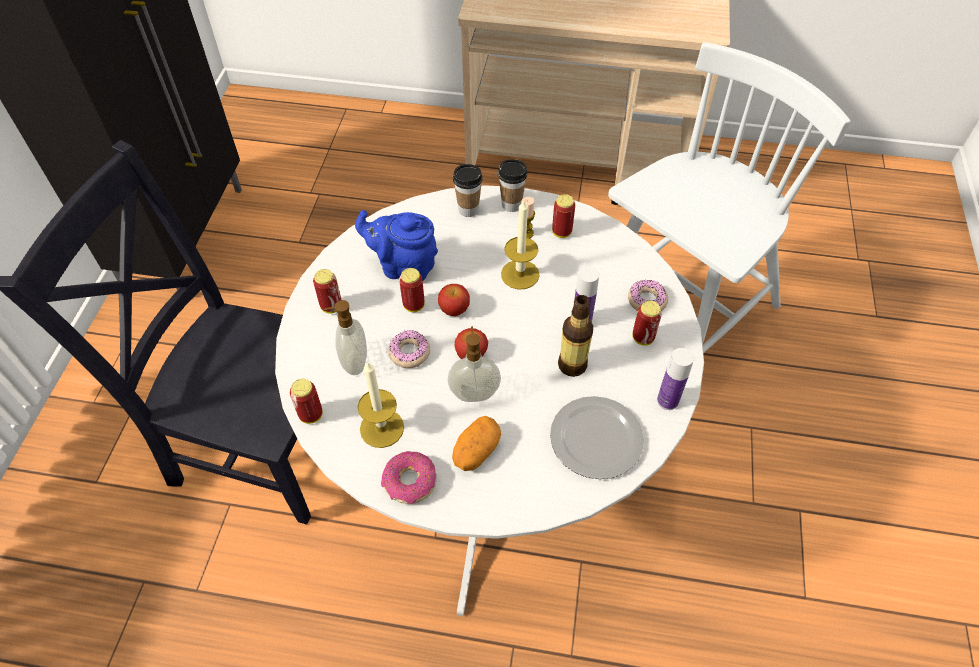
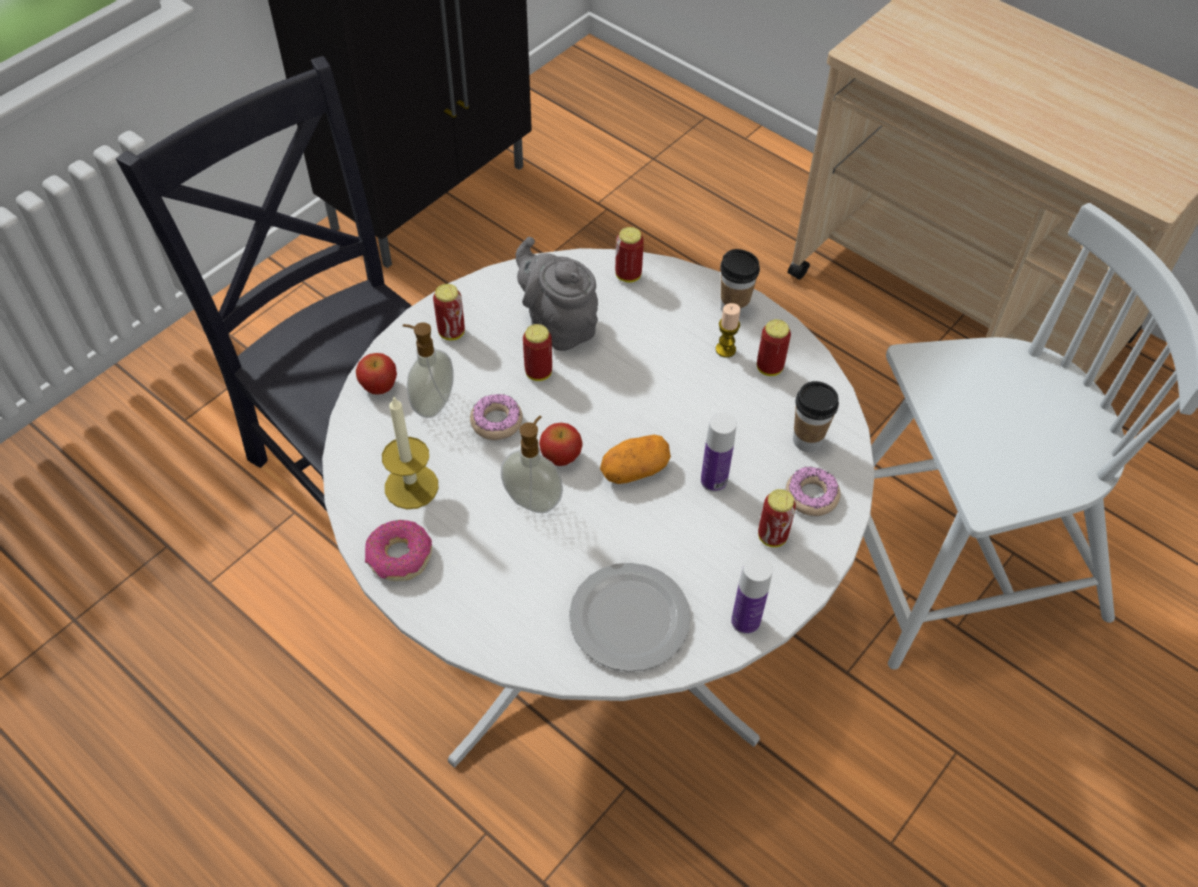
camera: 30 degrees right, 0 degrees up
can [290,379,323,424] -> can moved to [615,227,644,283]
blue teapot [355,210,438,281] -> grey teapot [516,237,598,351]
apple [438,284,470,316] -> apple moved to [356,353,397,395]
potato [452,416,501,471] -> potato moved to [600,435,671,484]
cup [453,164,482,217] -> cup moved to [793,381,839,452]
candle [501,199,539,290] -> none
bottle [558,295,593,377] -> none

